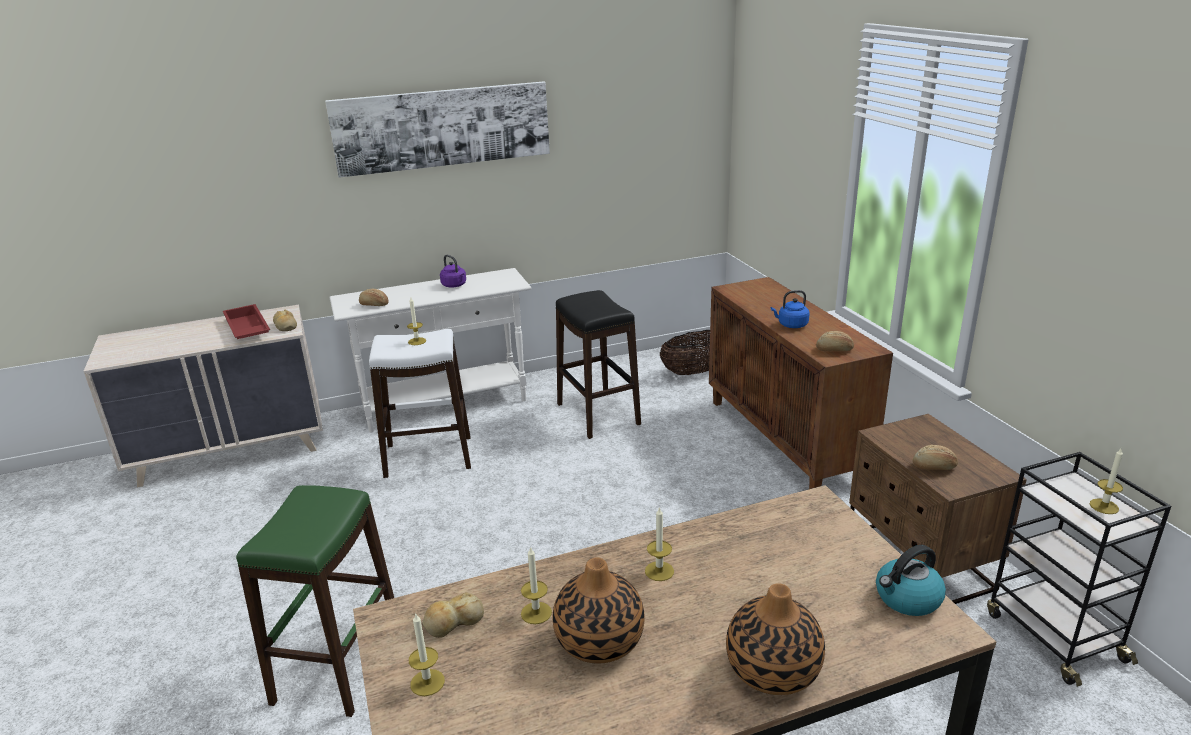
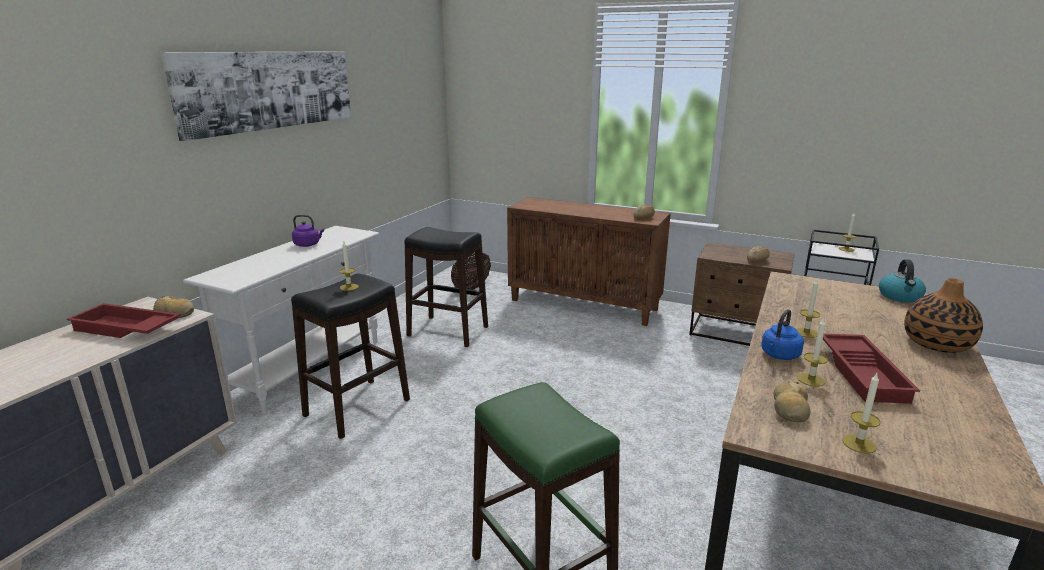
camera: 45 degrees left, 5 degrees down
bread [359,289,389,306] -> none
white stool [369,329,471,478] -> black stool [291,273,410,439]
vase [553,558,645,663] -> red tray [823,334,920,404]
blue kettle [771,290,810,328] -> blue kettle moved to [761,309,804,360]

